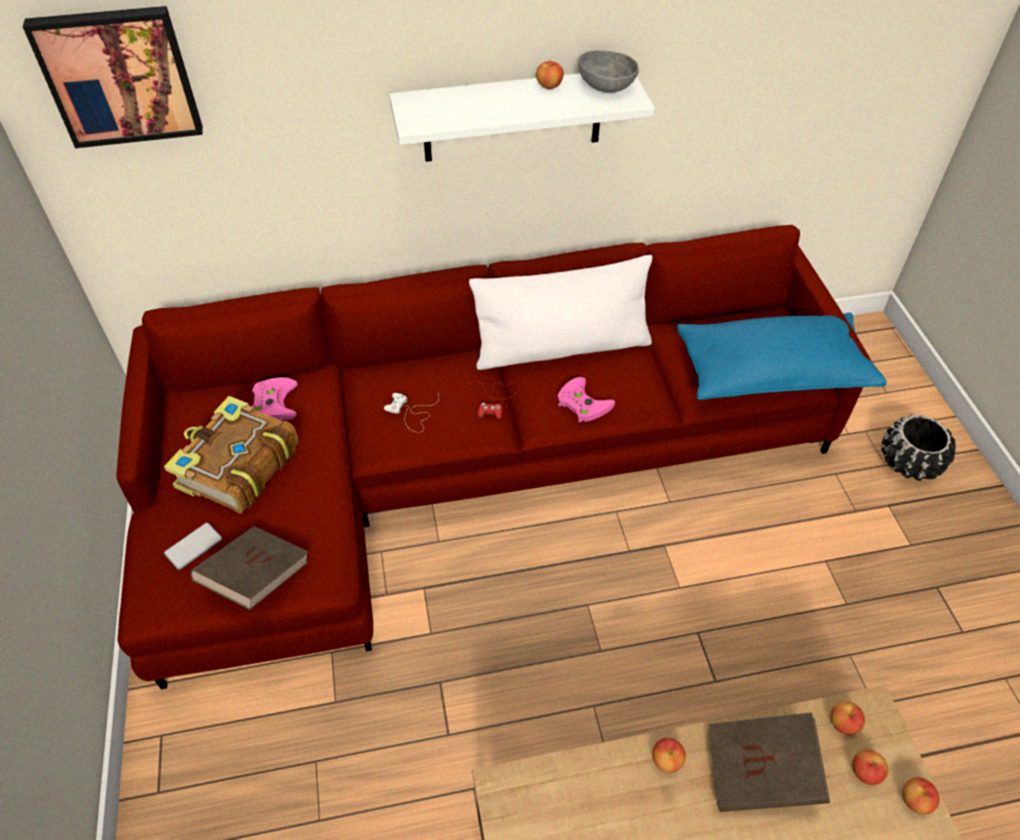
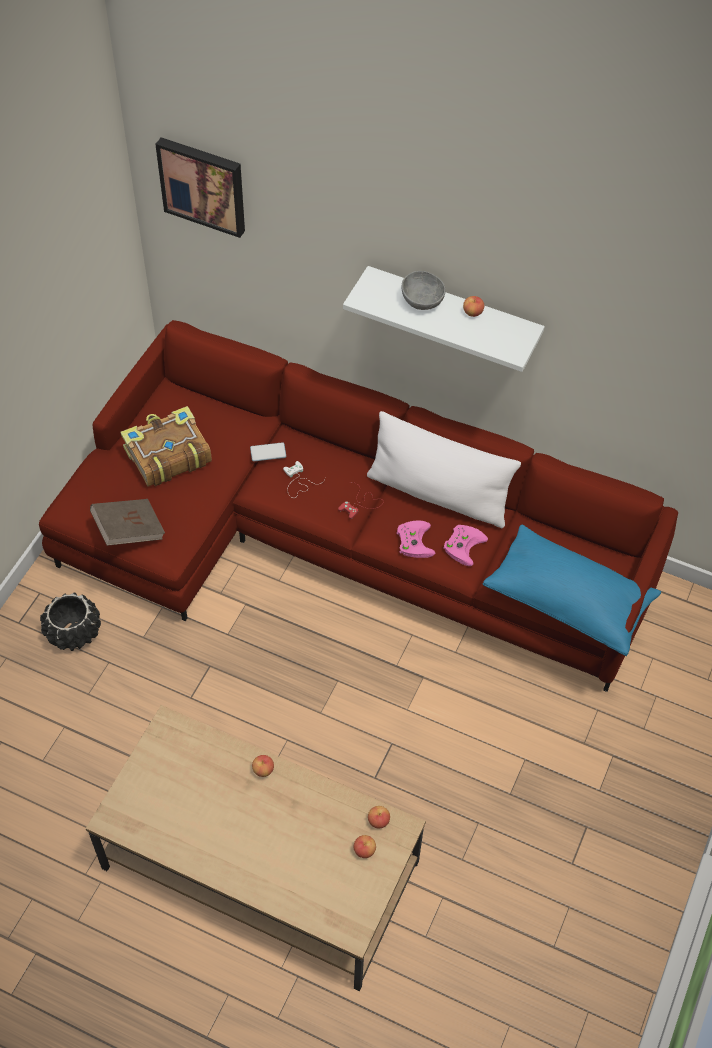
camera: 35 degrees right, 5 degrees up
phone [164,523,222,570] -> phone moved to [250,442,286,462]
pink game controller [251,377,298,421] -> pink game controller moved to [443,525,488,566]
grey bowl [579,50,639,93] -> grey bowl moved to [402,271,445,310]
brown book [709,712,830,812] -> none
black planter [882,414,956,481] -> black planter moved to [40,593,101,651]
apple [902,778,940,814] -> none

